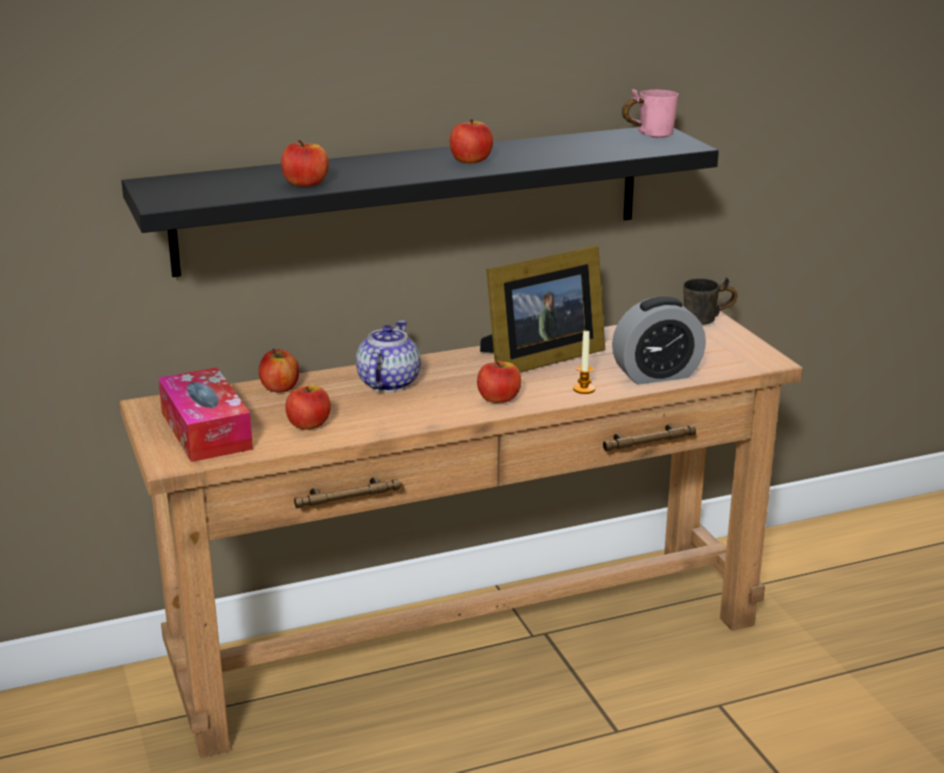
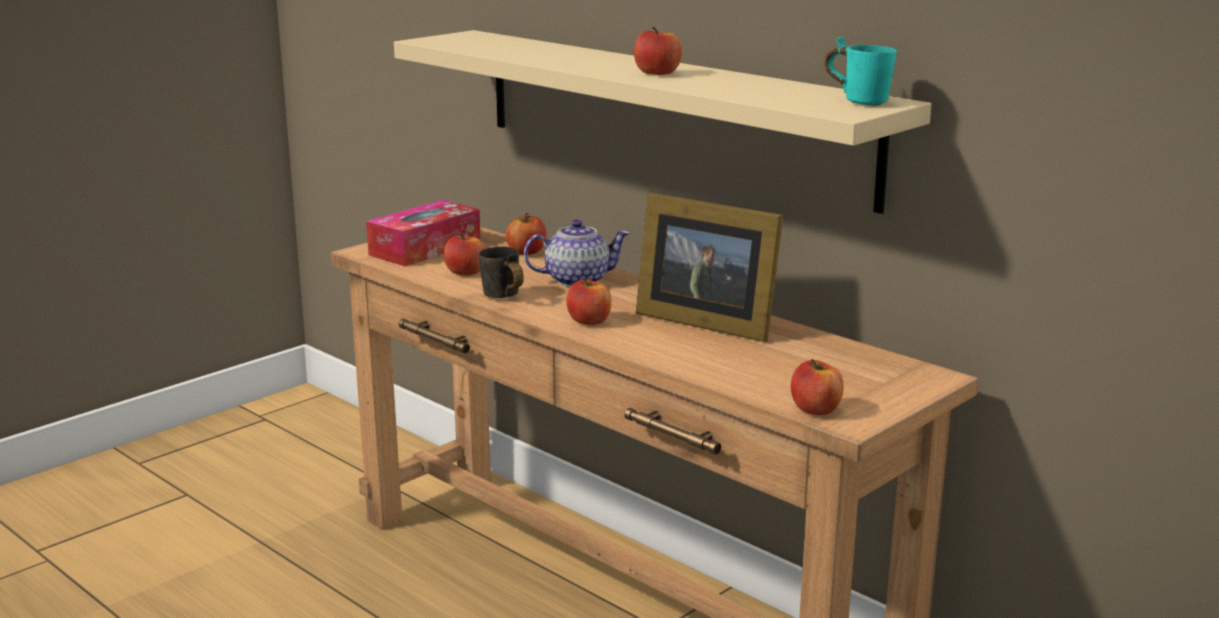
camera: 65 degrees right, 5 degrees down
black shelf [122,127,719,277] -> beige shelf [394,30,931,214]
apple [281,140,329,187] -> apple moved to [791,359,843,415]
candle [573,329,595,394] -> none
alarm clock [612,296,706,384] -> none
pink mug [622,89,678,138] -> turquoise mug [824,36,897,106]
grey mug [683,277,737,325] -> grey mug moved to [478,247,524,298]

